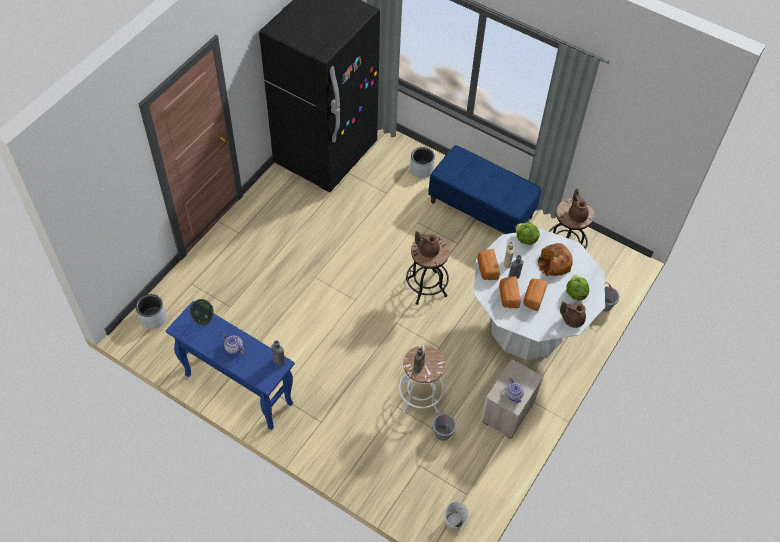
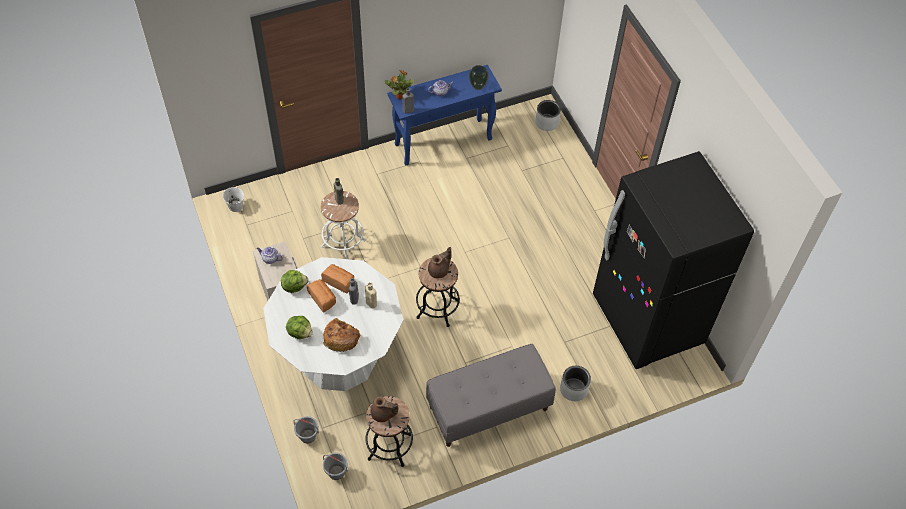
camera: 125 degrees right, 0 degrees up
blue bench [428,145,542,234] -> grey bench [426,344,556,447]
grey bucket [432,410,457,441] -> grey bucket moved to [323,453,348,480]
bread [477,249,500,280] -> none
lettuce [515,223,540,245] -> lettuce moved to [281,270,309,293]
brown teapot [560,301,586,328] -> none
none -> potted plant [385,70,414,99]

